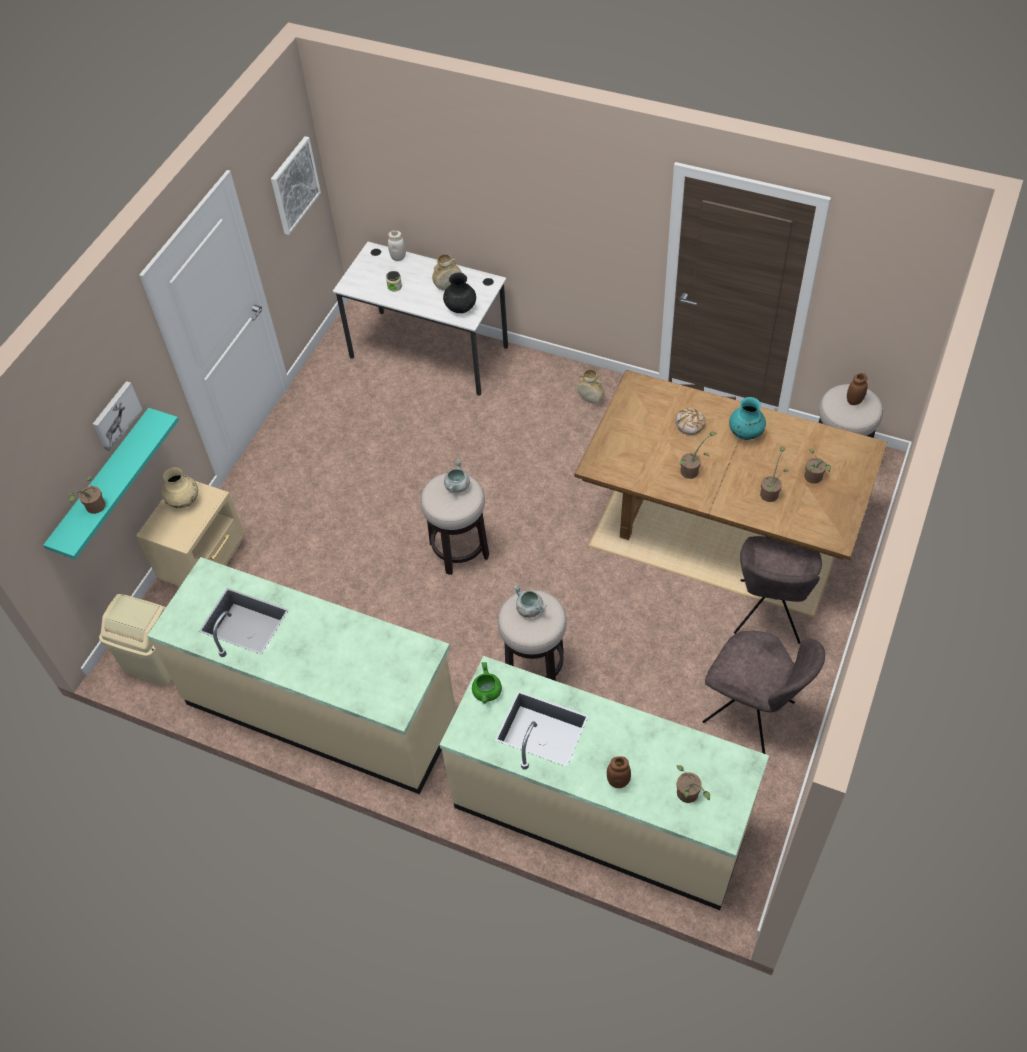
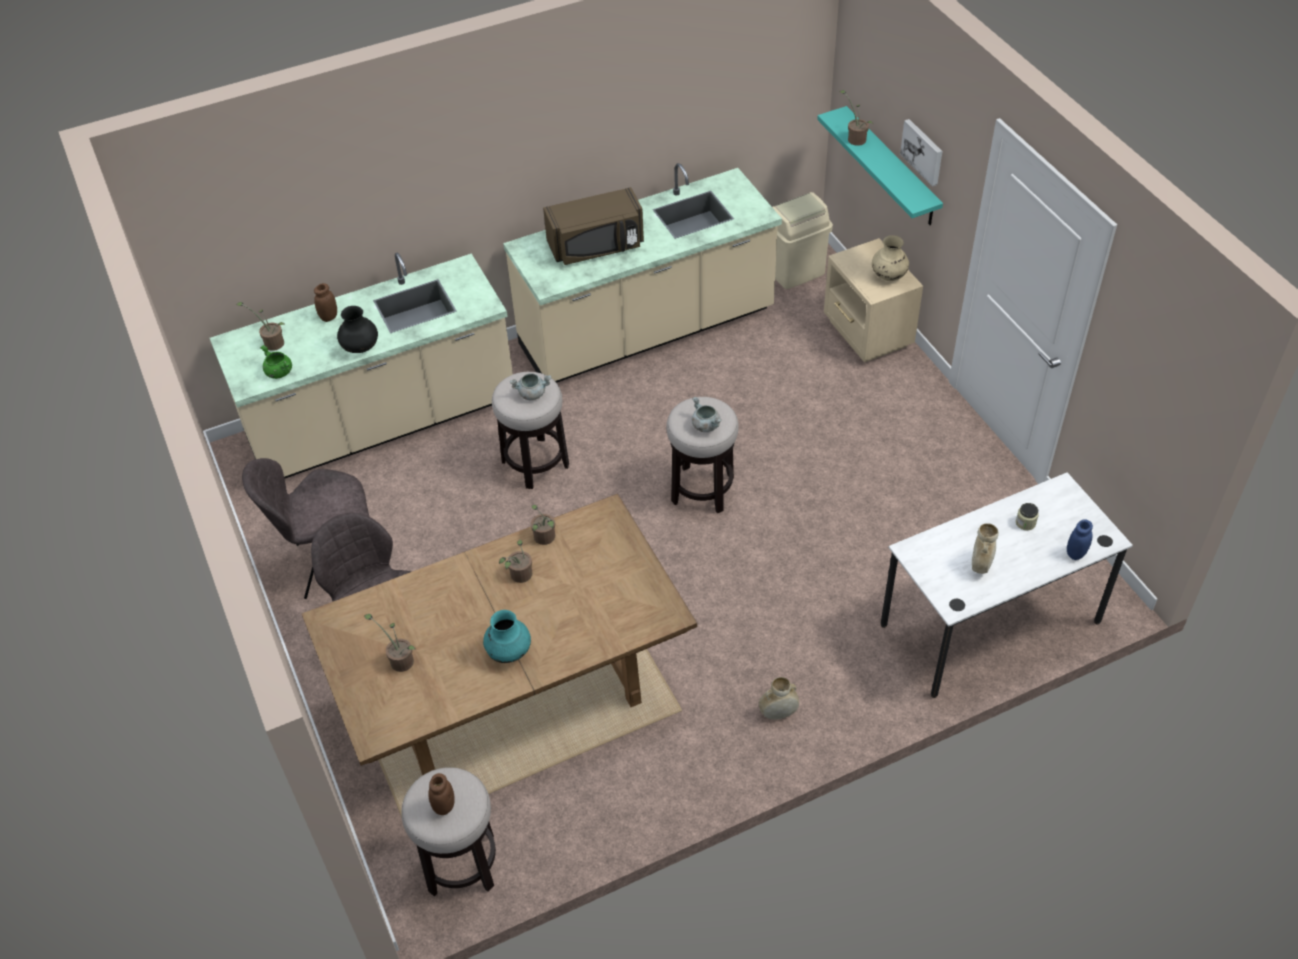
camera: 130 degrees right, 5 degrees down
picture [271,136,321,235] -> none
white jar [388,231,406,261] -> blue jar [1067,519,1093,560]
black vase [443,273,476,313] -> black vase moved to [337,306,378,353]
green cooking pot [472,662,502,704] -> green cooking pot moved to [260,345,292,379]
bread [676,408,706,435] -> none
potted plant [760,447,789,502] -> potted plant moved to [531,505,555,545]
none -> brown microwave [543,187,644,265]

